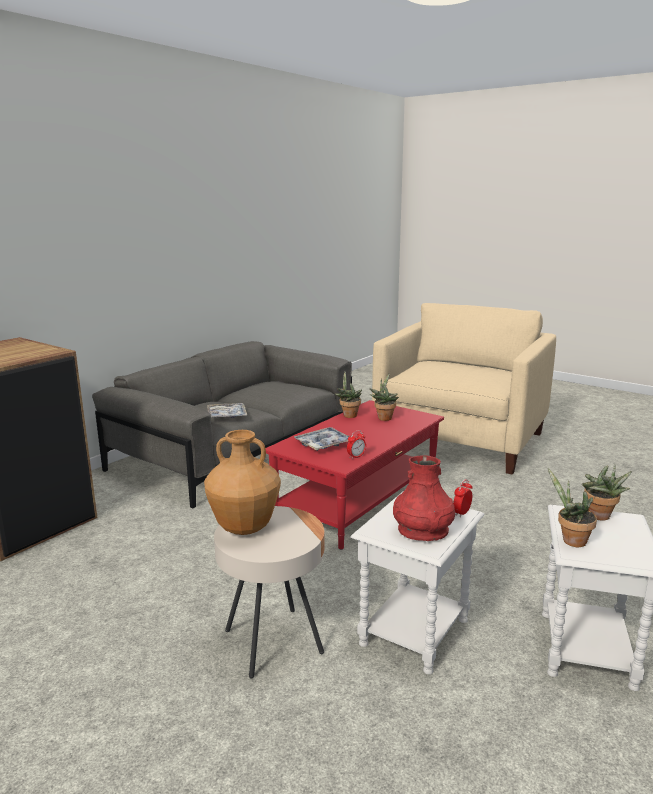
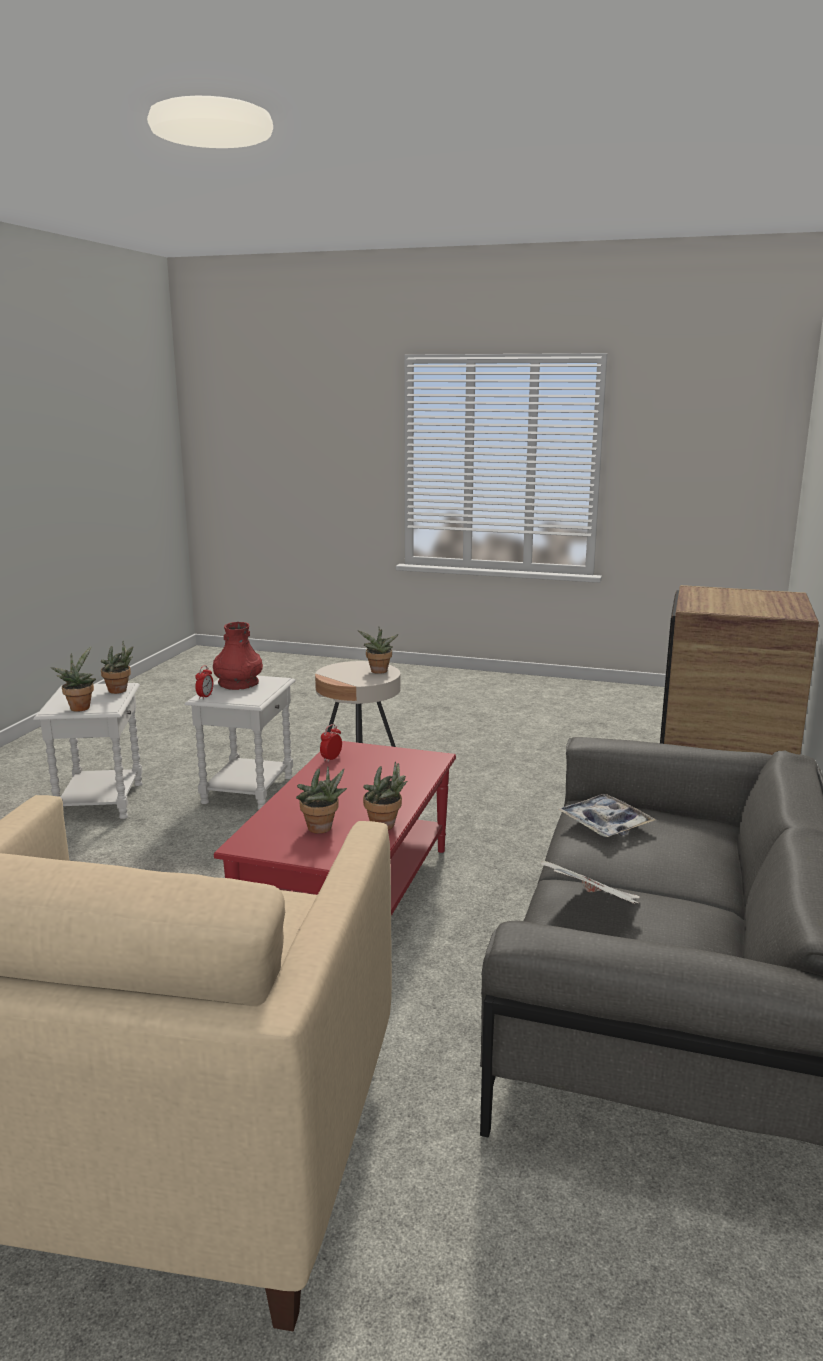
camera: 160 degrees right, 0 degrees up
brown vase [204,430,281,535] -> potted plant [358,627,399,674]
tray [294,427,350,451] -> none
none -> newspaper [541,861,640,904]

